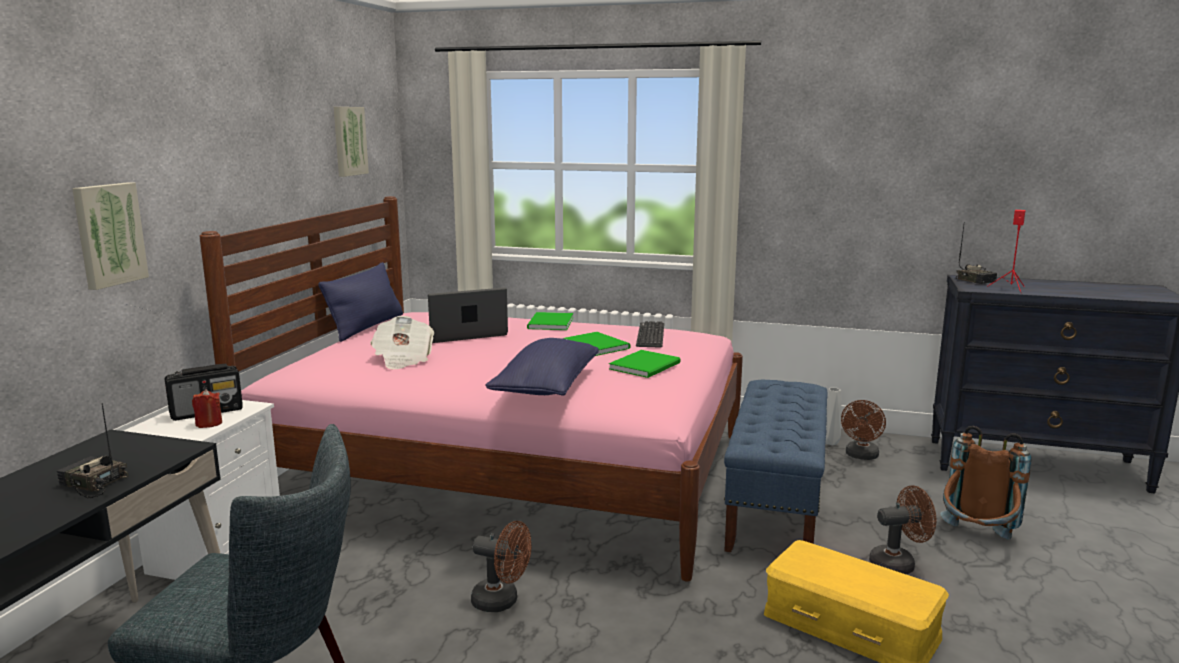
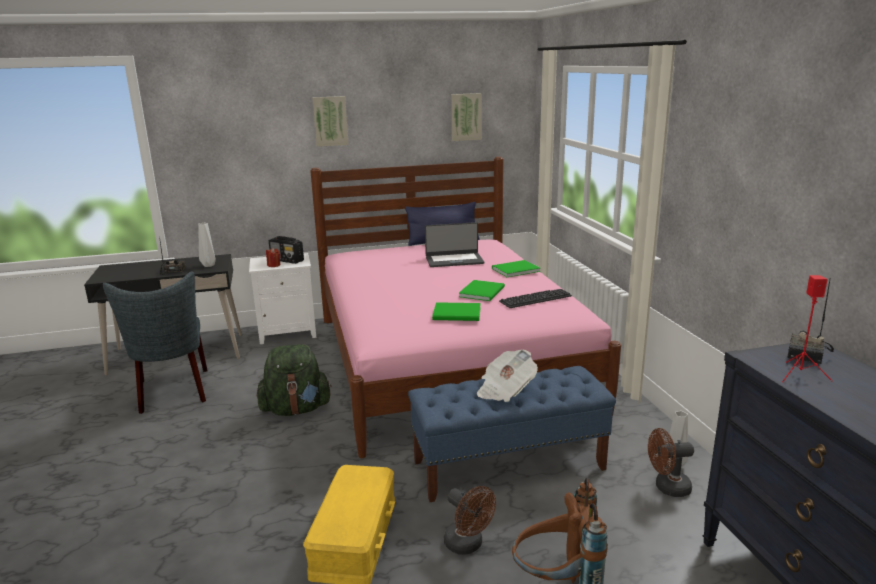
camera: 60 degrees right, 5 degrees up
picture [72,182,149,290] -> picture moved to [312,96,349,147]
newspaper [370,316,435,370] -> newspaper moved to [477,350,538,402]
laptop [428,287,508,343] -> laptop turned 135 degrees clockwise [425,222,485,267]
brown fan [471,521,531,612] -> green backpack [256,344,332,416]
blue pillow [485,338,599,396] -> none
none -> grey vase [198,223,216,267]

